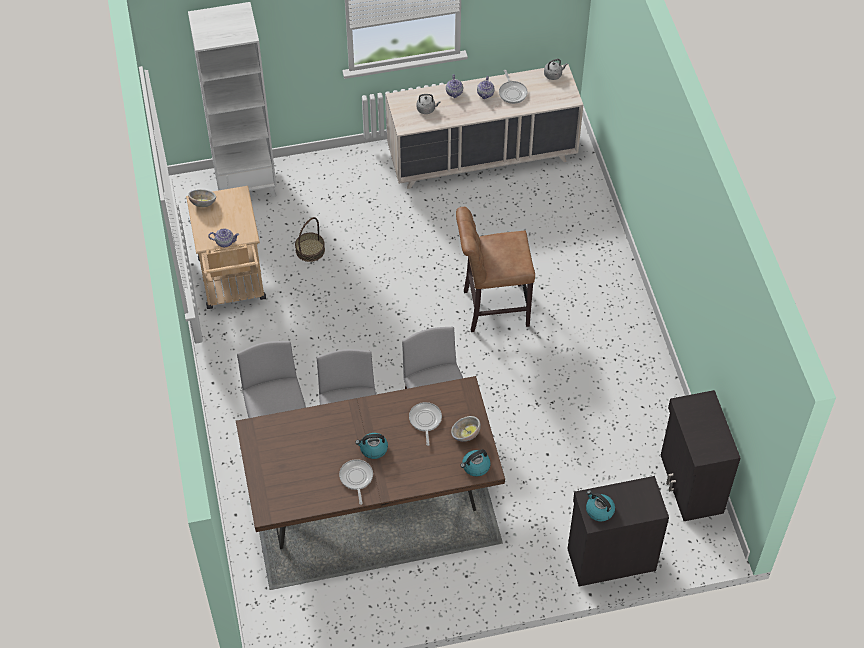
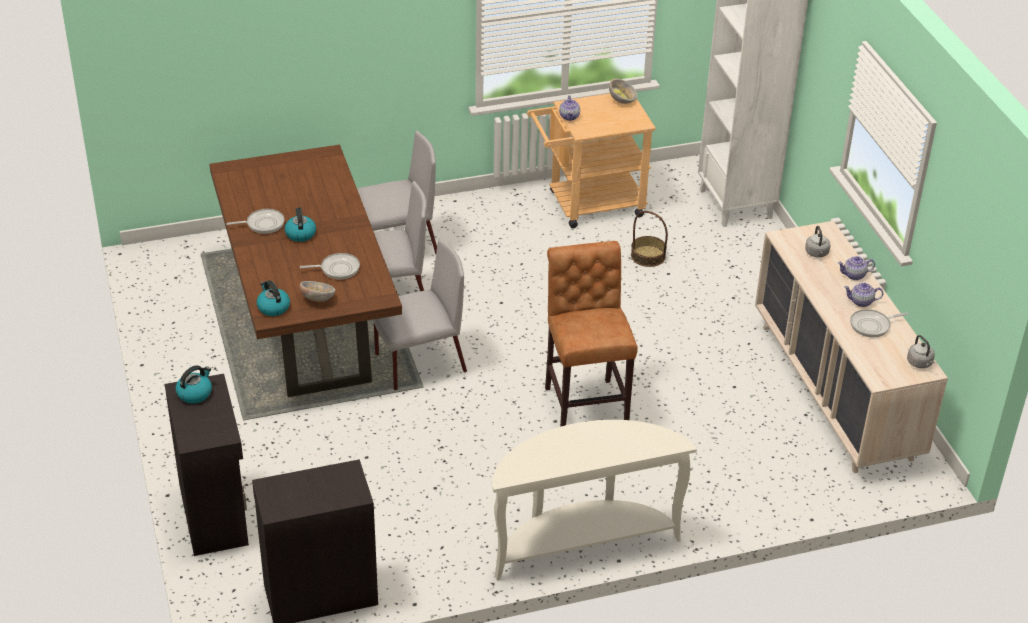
camera: 85 degrees right, 15 degrees down
none -> white console table [492,420,697,580]

